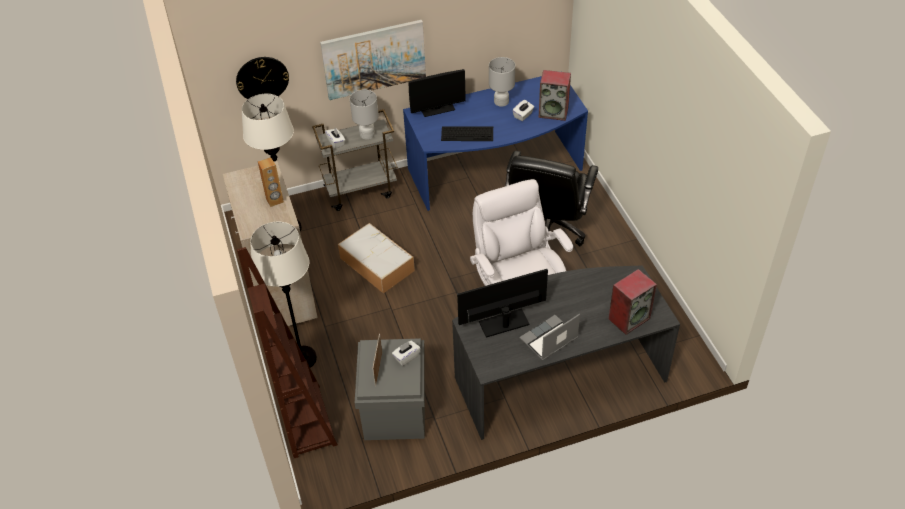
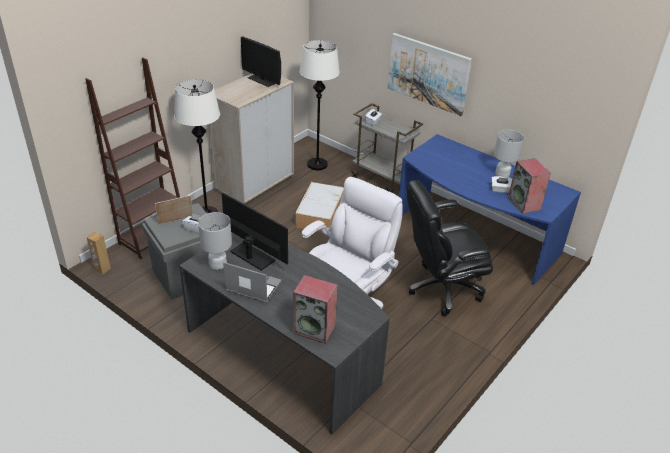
camera: 55 degrees right, 10 degrees down
wall clock [236,57,289,99] -> none
brown speaker [258,157,284,207] -> brown speaker moved to [86,232,111,275]
grey table lamp [350,90,379,140] -> grey table lamp moved to [198,212,232,270]
monitor [409,69,466,117] -> monitor moved to [241,36,281,87]
keyboard [441,127,493,141] -> none

